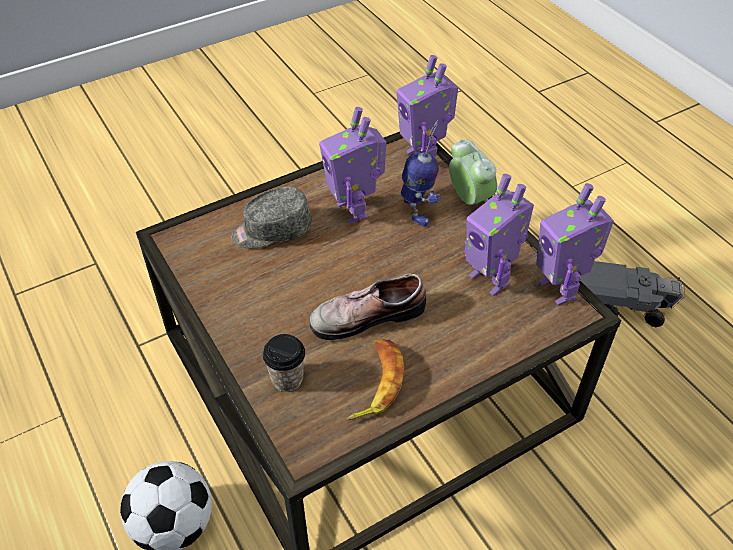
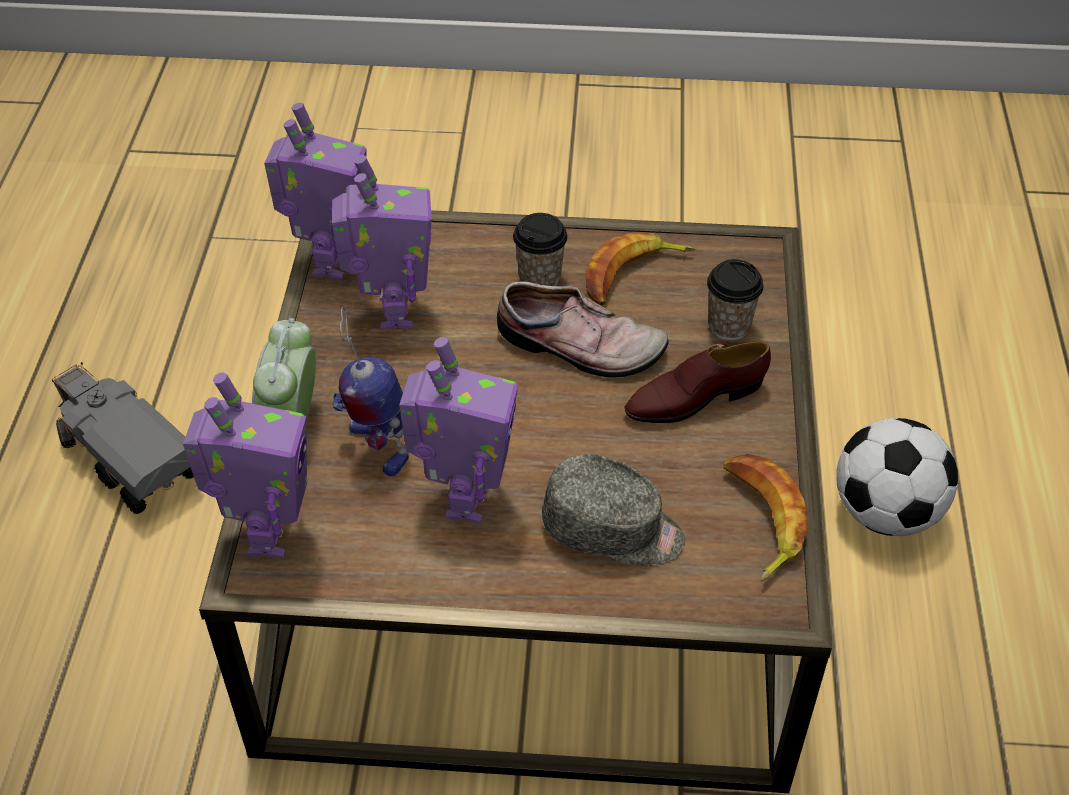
camera: 145 degrees left, 0 degrees up
toy robot [401,120,440,227] -> toy robot turned 60 degrees counterclockwise [332,307,409,477]
none -> cup [513,213,568,286]
none -> brown shoe [624,341,771,423]
none -> banana [724,454,808,581]

